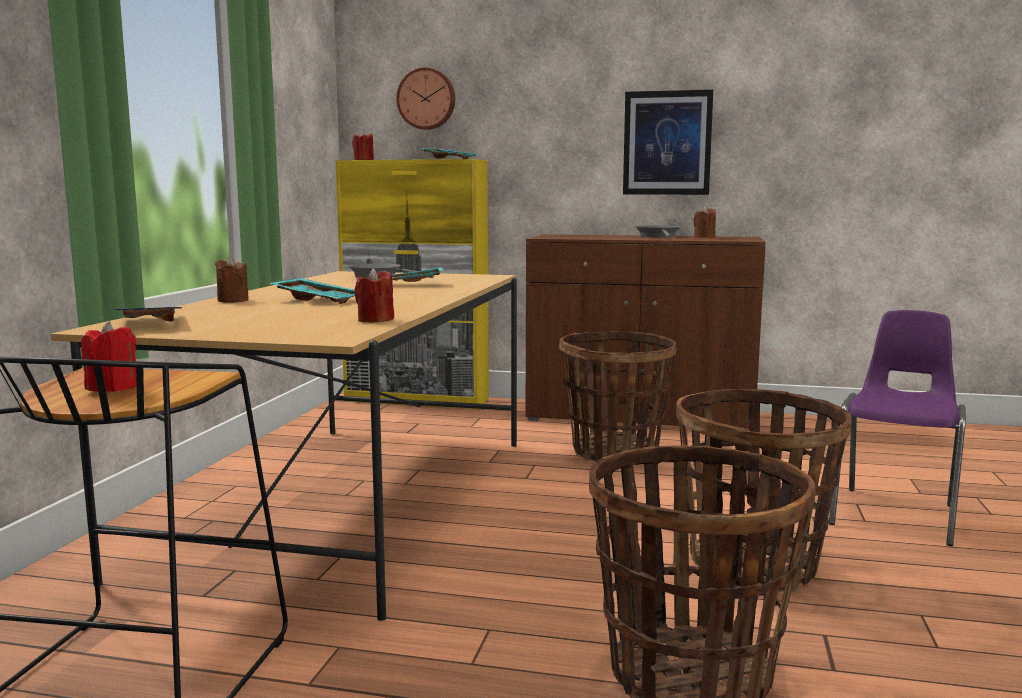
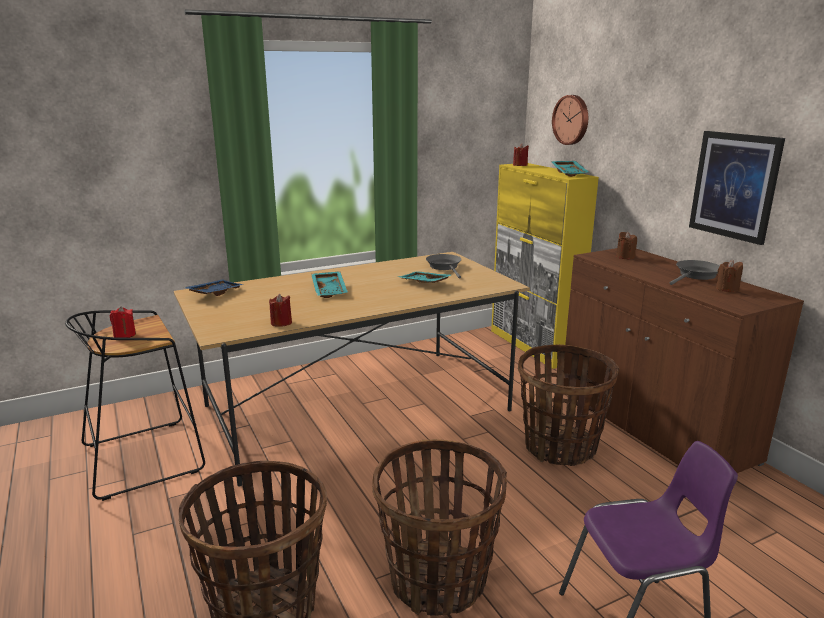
camera: 50 degrees right, 10 degrees up
brown candle [215,257,249,303] -> brown candle moved to [616,232,637,259]

